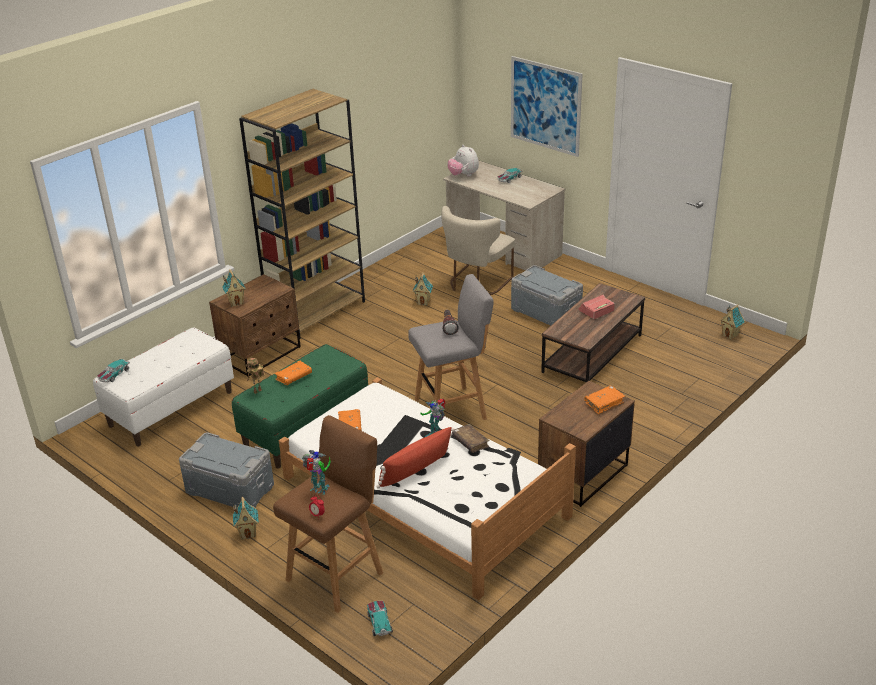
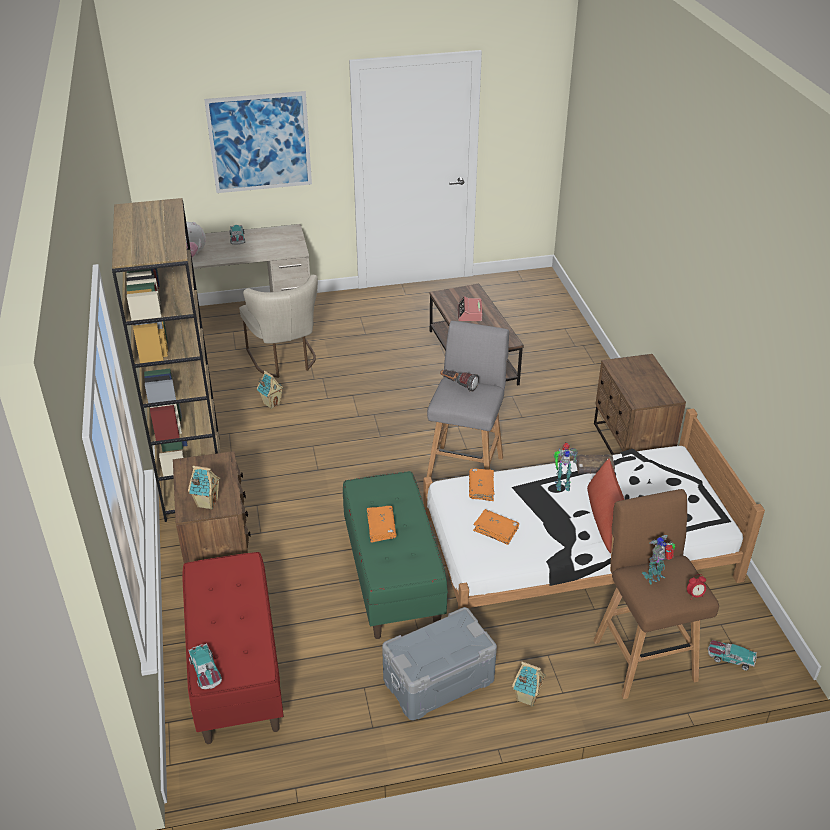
camera: 55 degrees left, 5 degrees up
white bench [93,327,234,447] -> red bench [182,552,284,744]
toy robot [246,358,264,394] -> none
grey storage box [511,265,583,326] -> none
orange book [584,385,625,414] -> orange book moved to [469,468,495,501]
toy house [720,304,745,340] -> none

